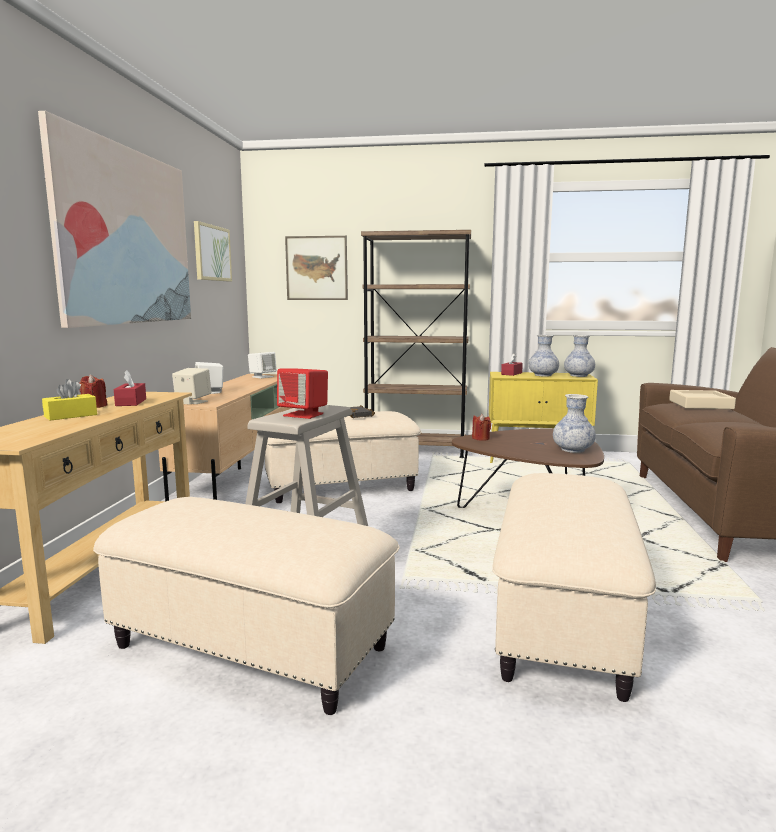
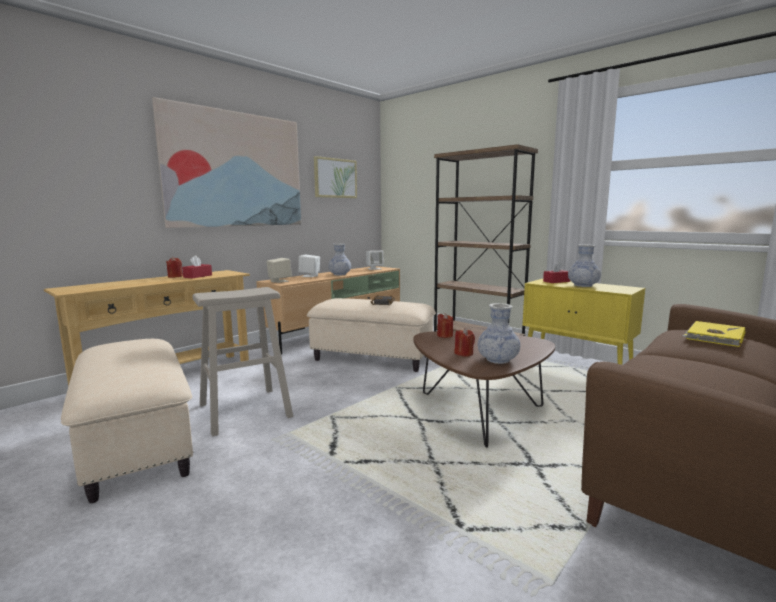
camera: 35 degrees right, 0 degrees up
yellow tissue box [42,379,97,421] -> none
red speaker [277,368,328,419] -> none
picture [285,236,348,300] -> none
beige ottoman [492,473,656,702] -> none
vase [564,335,595,377] -> vase moved to [328,244,351,276]
beige tray [669,390,736,409] -> yellow book [683,321,745,347]
none -> red candle [454,328,475,356]

